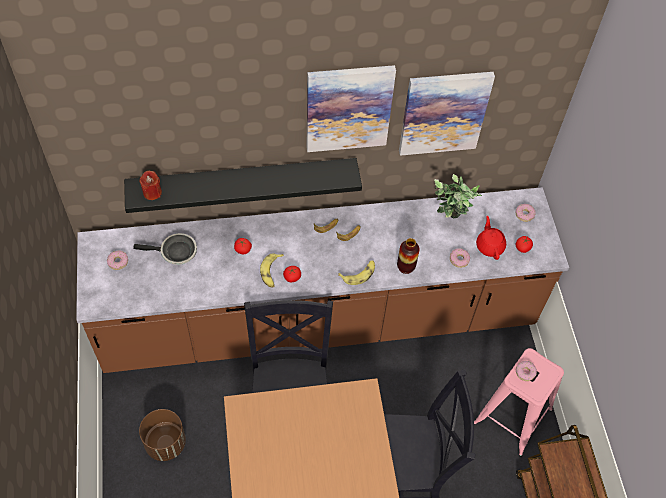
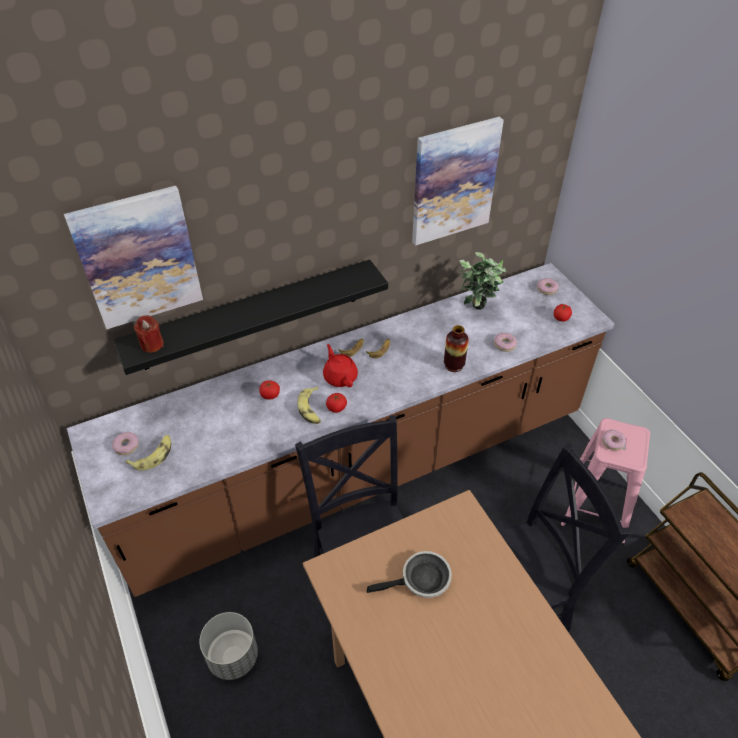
camera: 15 degrees left, 10 degrees down
frying pan [133,233,197,265] -> frying pan moved to [367,551,452,598]
brown planter [139,409,186,461] -> grey planter [200,612,258,680]
picture [306,65,396,152] -> picture moved to [64,186,203,330]
banana [338,260,375,285] -> banana moved to [126,435,171,470]
red teapot [476,216,506,260] -> red teapot moved to [323,344,358,387]

